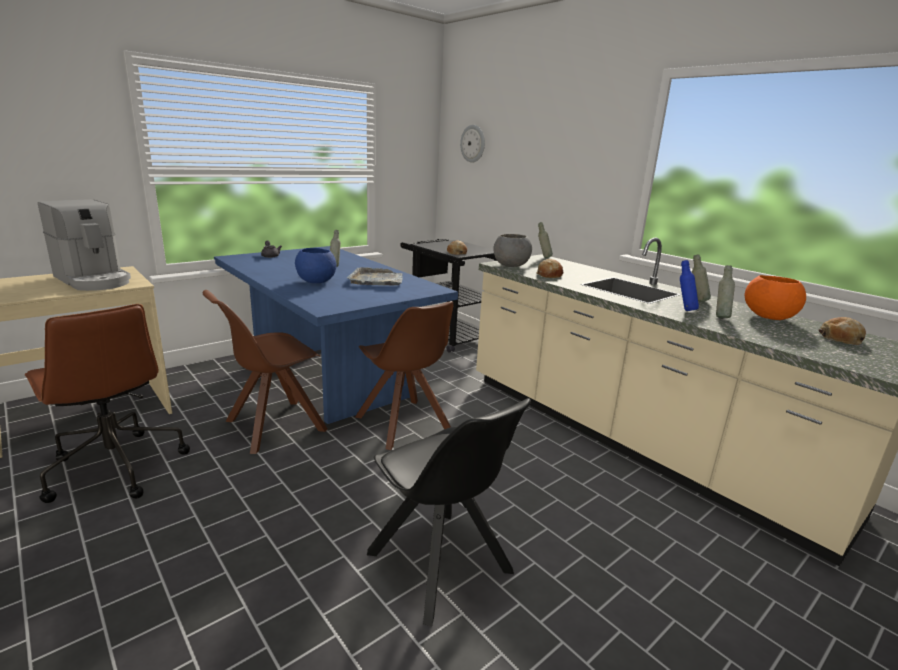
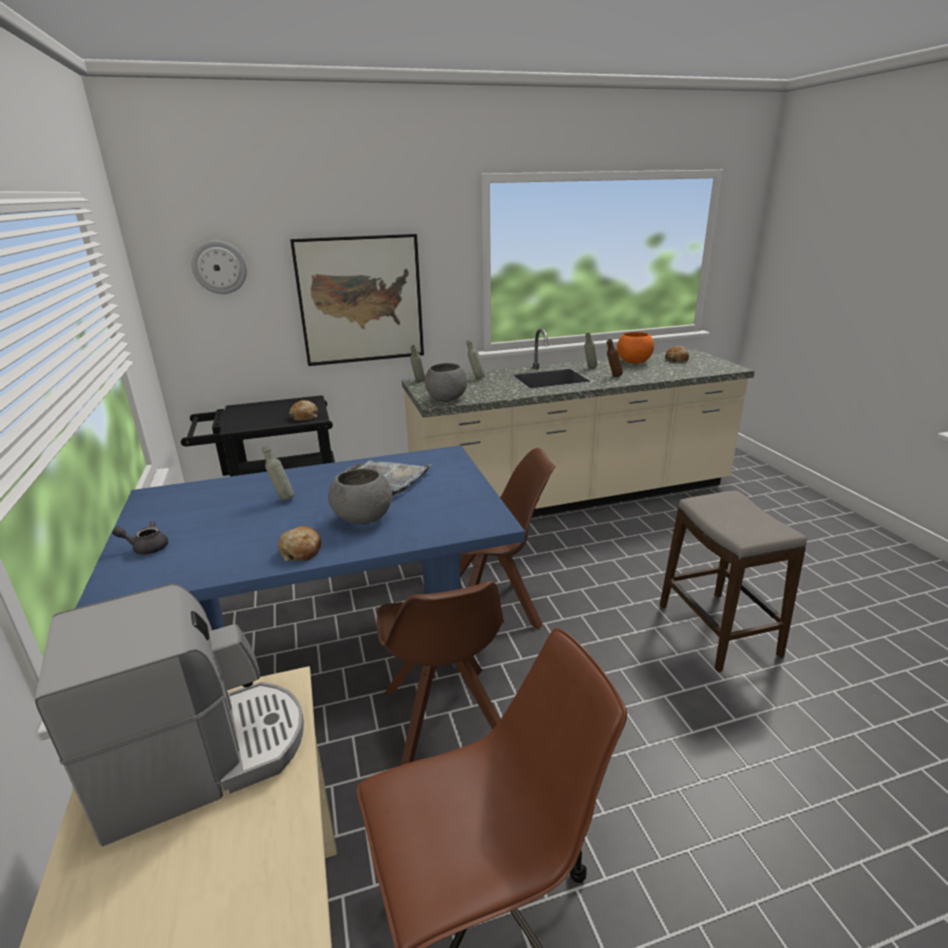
camera: 65 degrees left, 5 degrees up
blue bowl [295,248,337,283] -> grey bowl [328,468,392,524]
black chair [367,398,531,626] -> stool [660,491,807,672]
bread [536,259,563,278] -> bread moved to [278,526,321,561]
blue bottle [680,260,699,311] -> brown bottle [607,339,623,377]
grey bottle [716,265,735,318] -> grey bottle moved to [467,340,485,379]
none -> picture [290,234,424,366]

